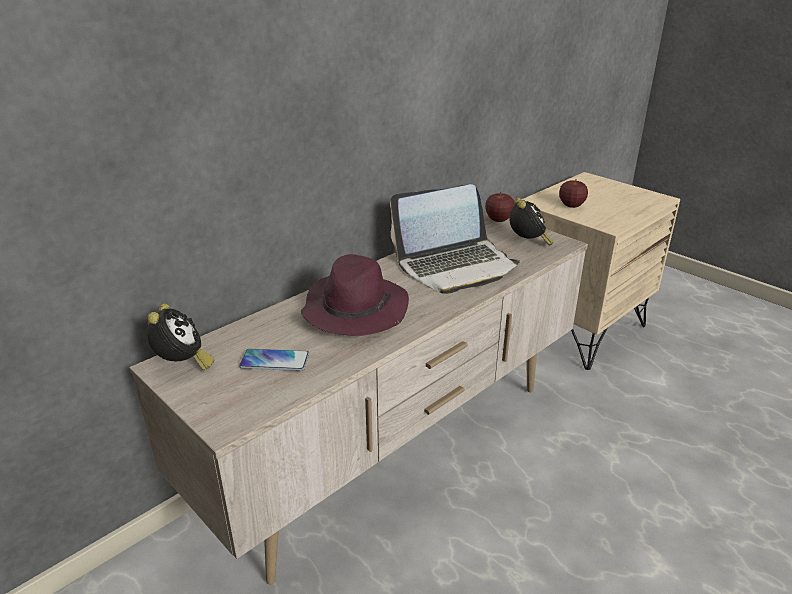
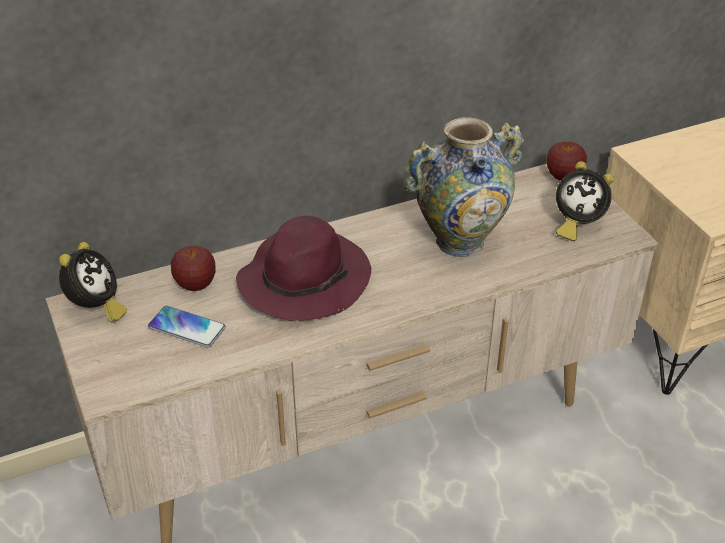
camera: 20 degrees right, 10 degrees up
laptop [390,184,520,294] -> vase [404,117,524,257]
alarm clock [509,197,554,246] -> alarm clock turned 90 degrees clockwise [556,161,614,241]
apple [559,180,588,208] -> apple moved to [171,246,216,291]

